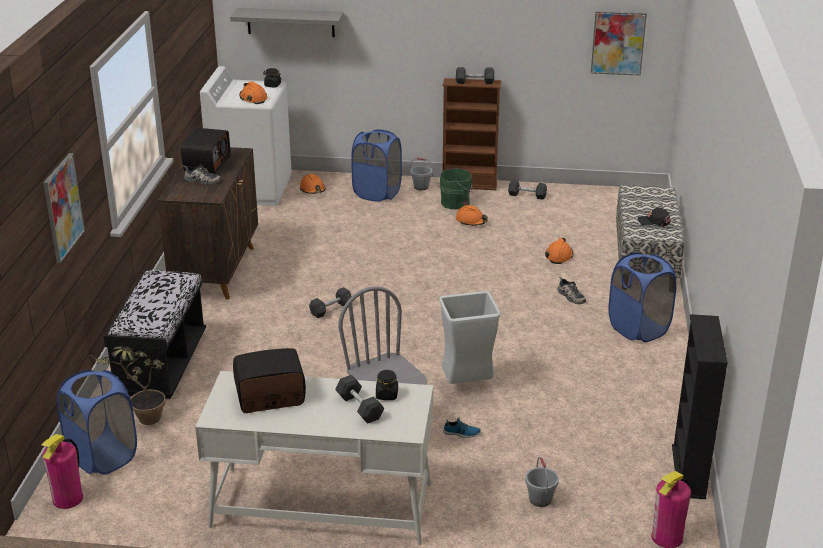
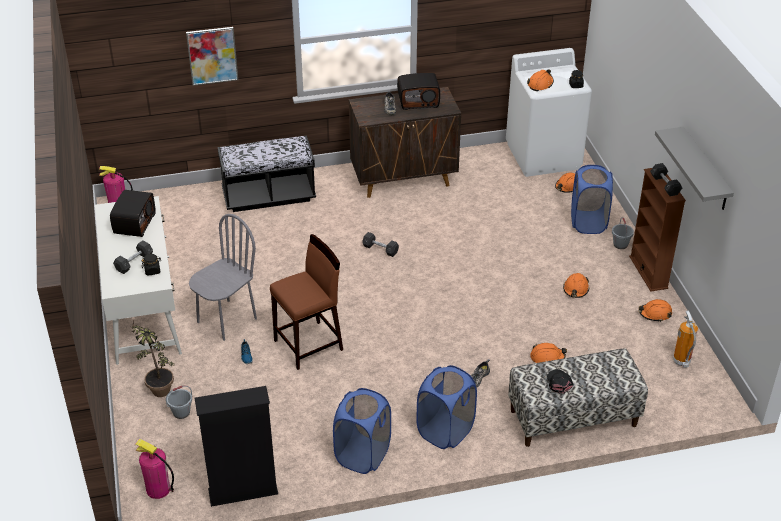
camera: 70 degrees right, 10 degrees up
blue laundry basket [57,370,137,475] -> blue laundry basket moved to [333,388,391,474]
potted plant [89,346,166,425] -> potted plant moved to [131,319,174,397]
grey shelf [230,8,344,37] -> grey shelf moved to [655,127,734,210]
radio [233,348,306,413] -> radio turned 45 degrees clockwise [110,190,156,237]
green bucket [439,167,473,209] -> none
grey trash can [439,291,500,384] -> brown stool [270,234,343,370]
grey dumbbell [508,180,547,200] -> orange hard hat [639,299,672,322]
picture [591,11,647,76] -> none
none -> fire extinguisher [673,311,698,368]

